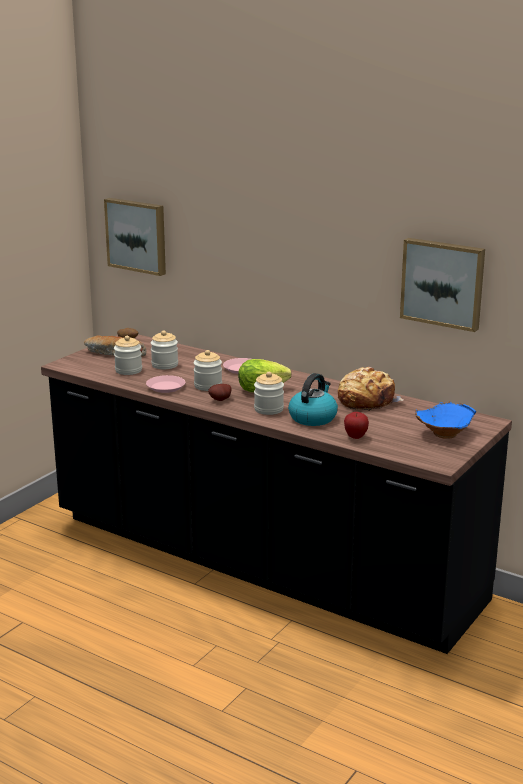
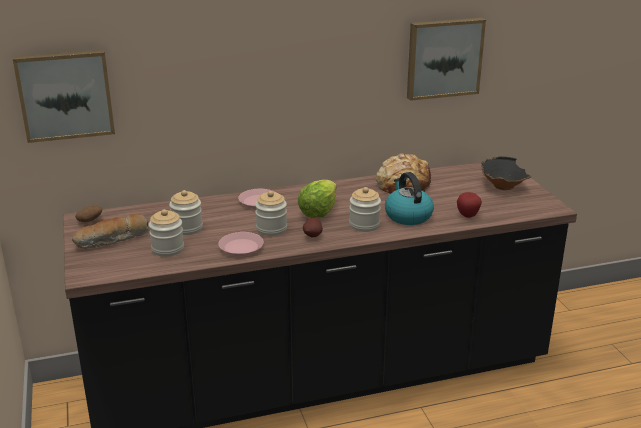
camera: 50 degrees left, 5 degrees up
blue bowl [415,401,476,439] -> black bowl [481,156,531,190]

